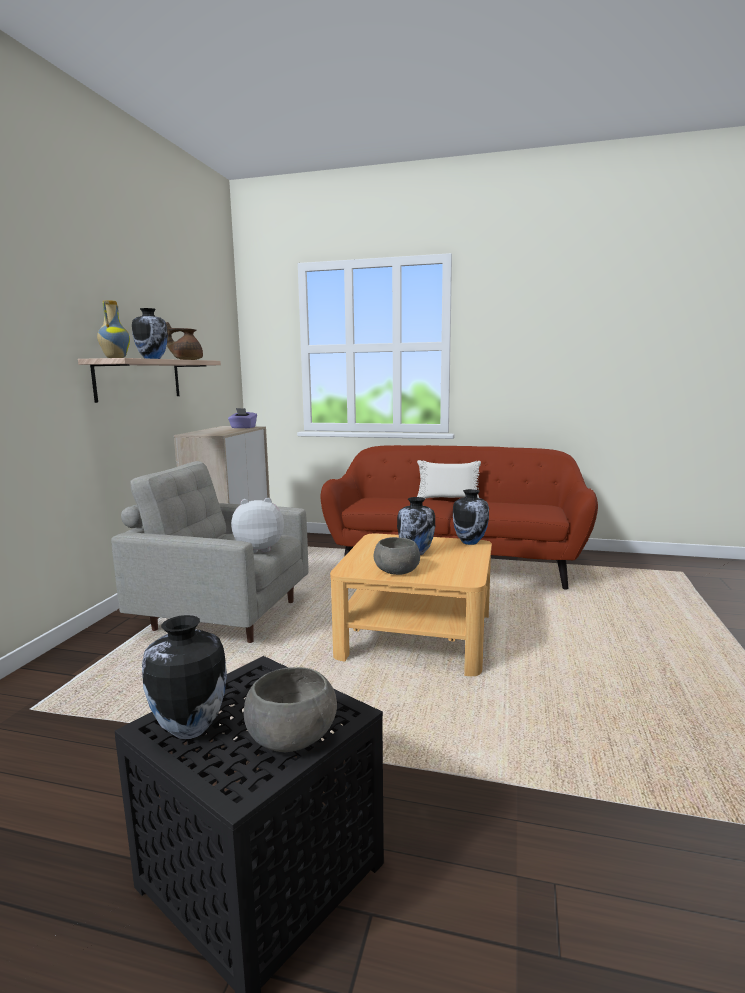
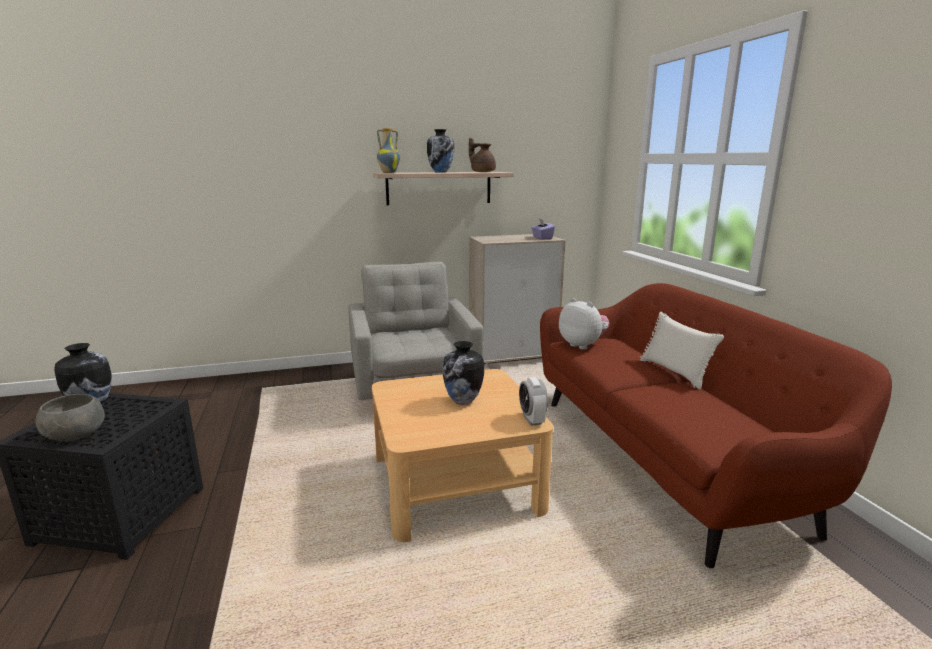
camera: 60 degrees right, 5 degrees up
plush toy [231,498,284,553] -> plush toy moved to [559,298,610,350]
grey bowl [374,537,420,575] -> none
vase [453,489,489,545] -> alarm clock [519,377,548,426]

